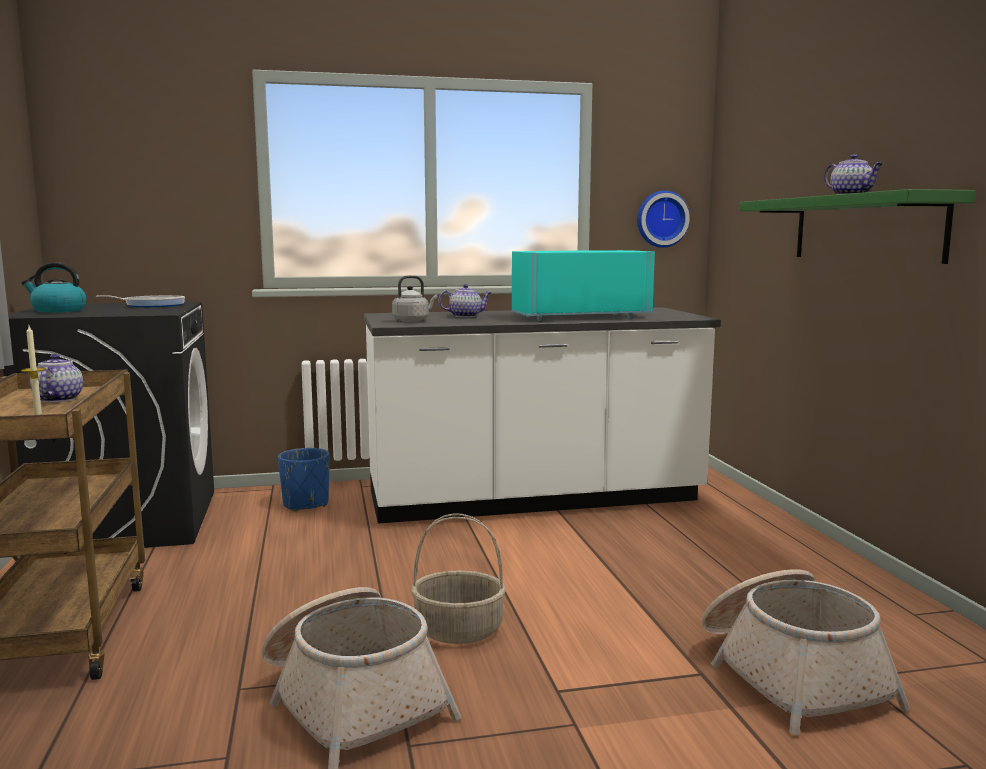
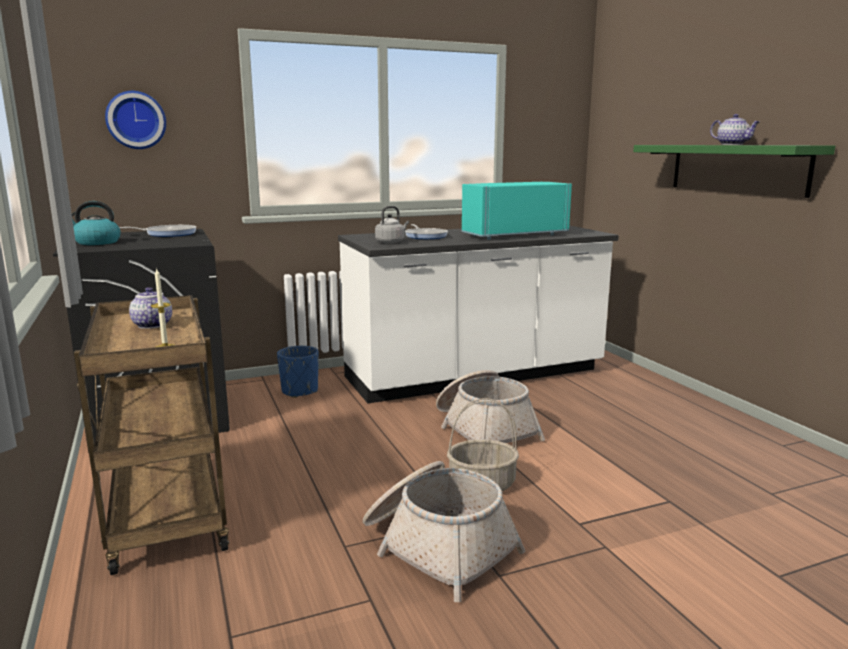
camera: 10 degrees left, 5 degrees up
teapot [439,284,492,317] -> frying pan [405,224,448,239]
wall clock [637,190,690,248] -> wall clock moved to [105,91,166,149]
basket [701,569,910,736] -> basket moved to [436,370,545,443]

